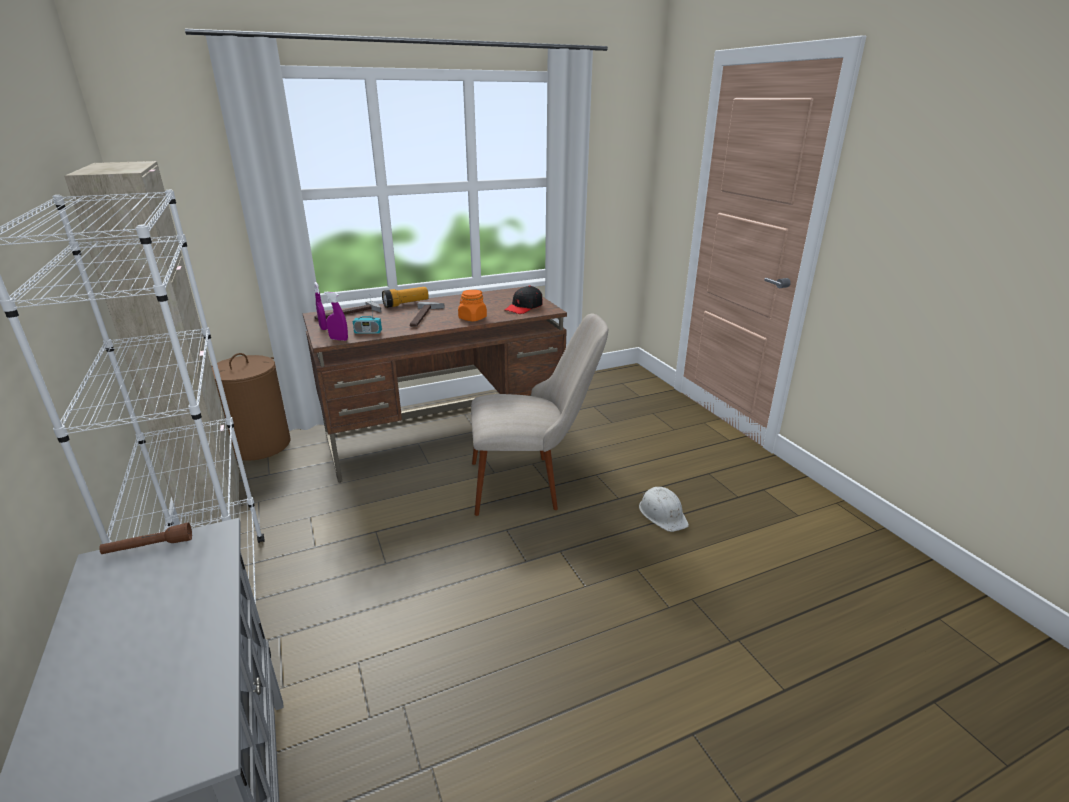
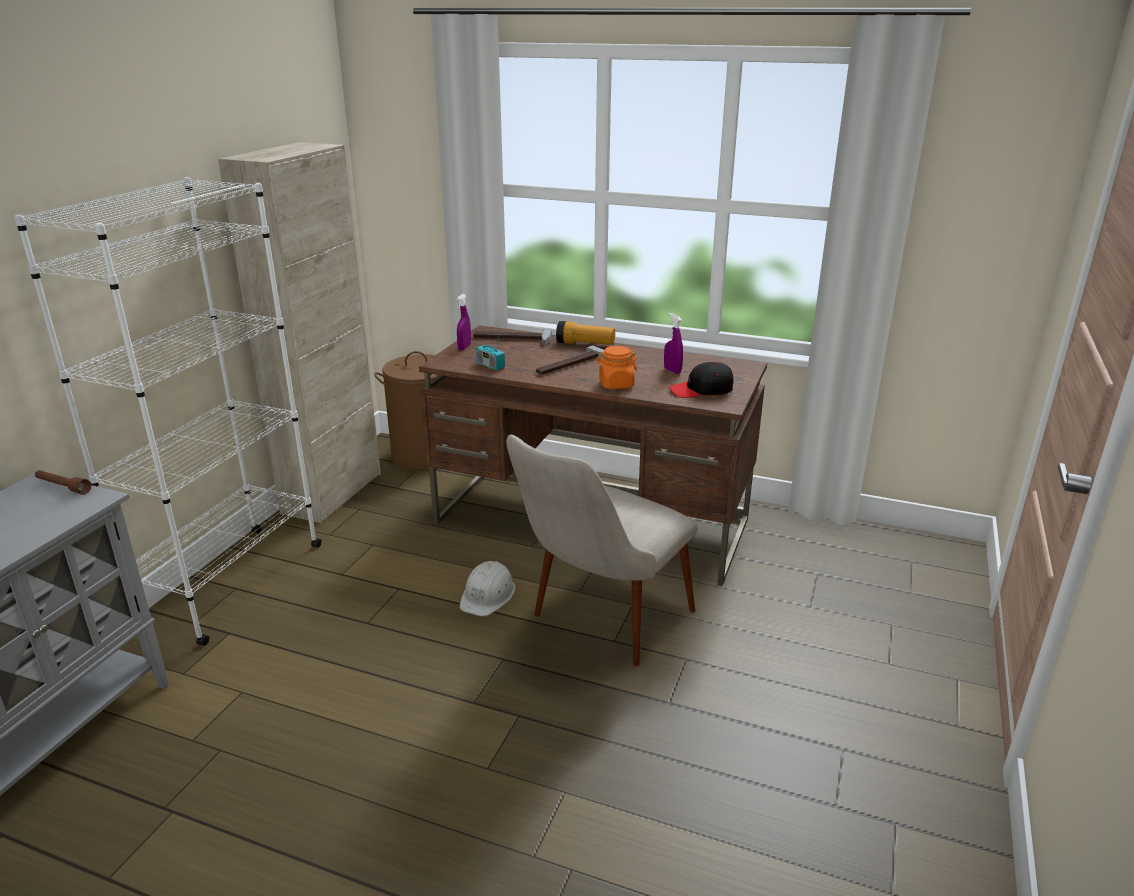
camera: 45 degrees right, 0 degrees up
purple spray bottle [324,292,348,341] -> purple spray bottle moved to [664,313,683,374]
beige chair [471,313,608,516] -> beige chair turned 90 degrees clockwise [506,435,698,666]
white hard hat [639,487,689,532] -> white hard hat moved to [460,561,515,616]

